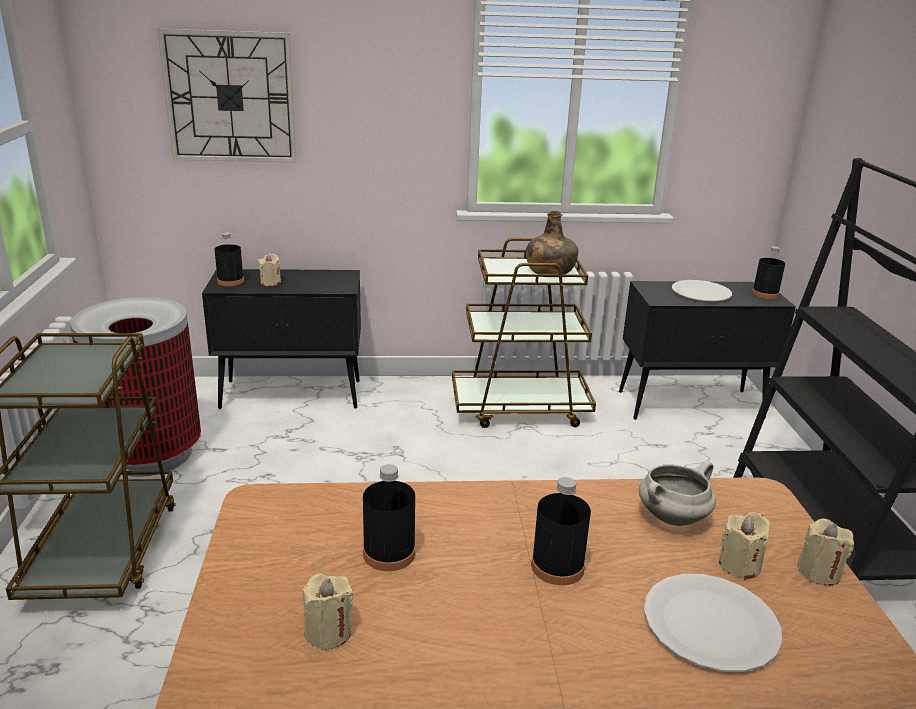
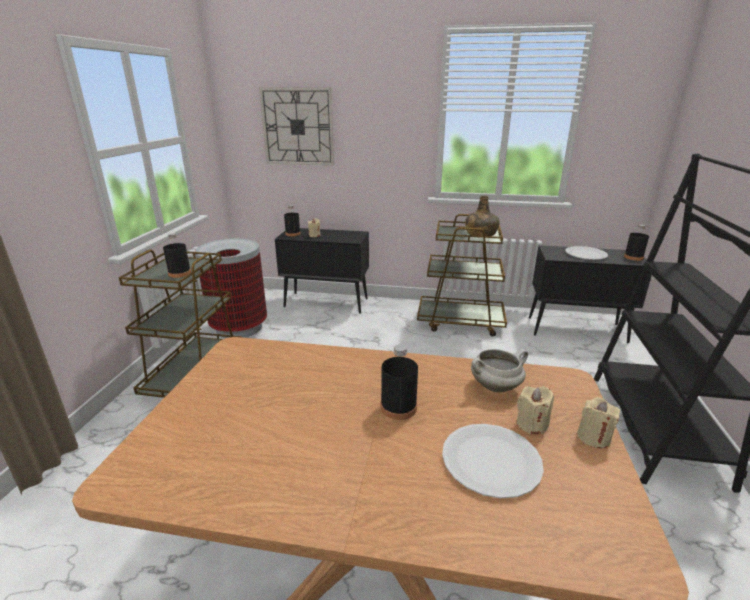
camera: 15 degrees right, 0 degrees up
beige candle [303,573,353,650] -> none
black bottle [363,464,416,571] -> black bottle moved to [163,233,191,278]

